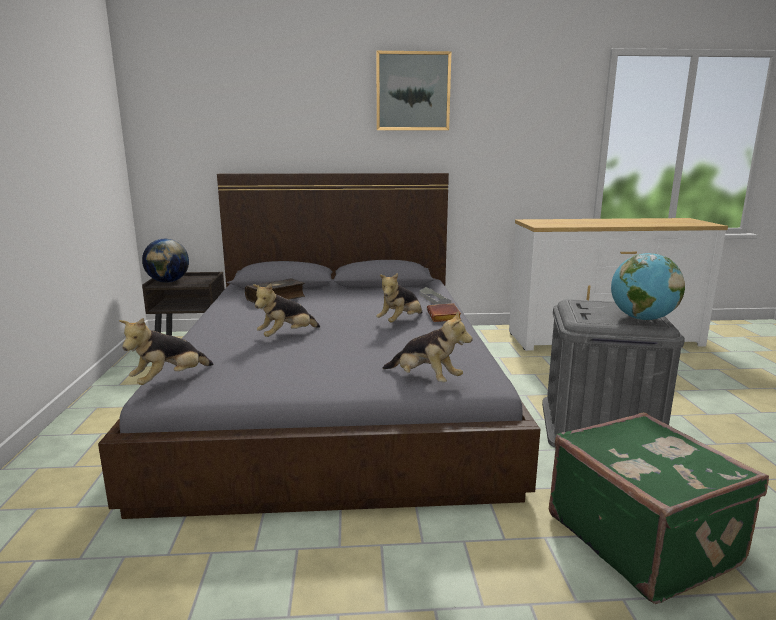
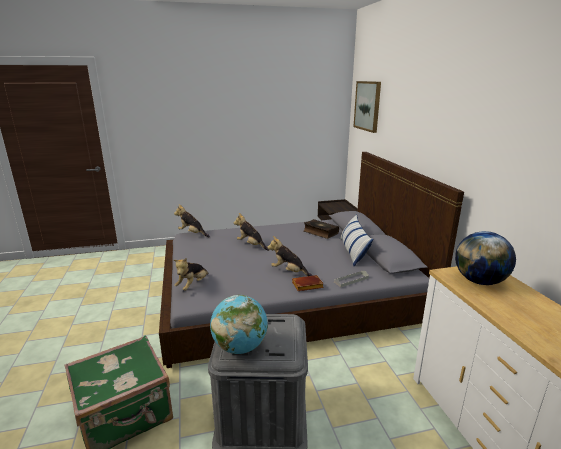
camera: 80 degrees right, 5 degrees up
globe [142,239,189,283] -> globe moved to [455,231,516,285]
picture [376,51,451,130] -> picture moved to [353,81,381,133]
none -> pillow [340,214,374,266]

